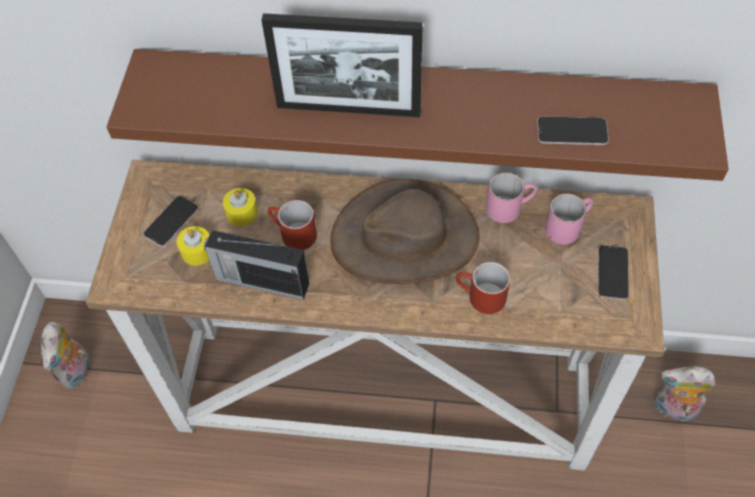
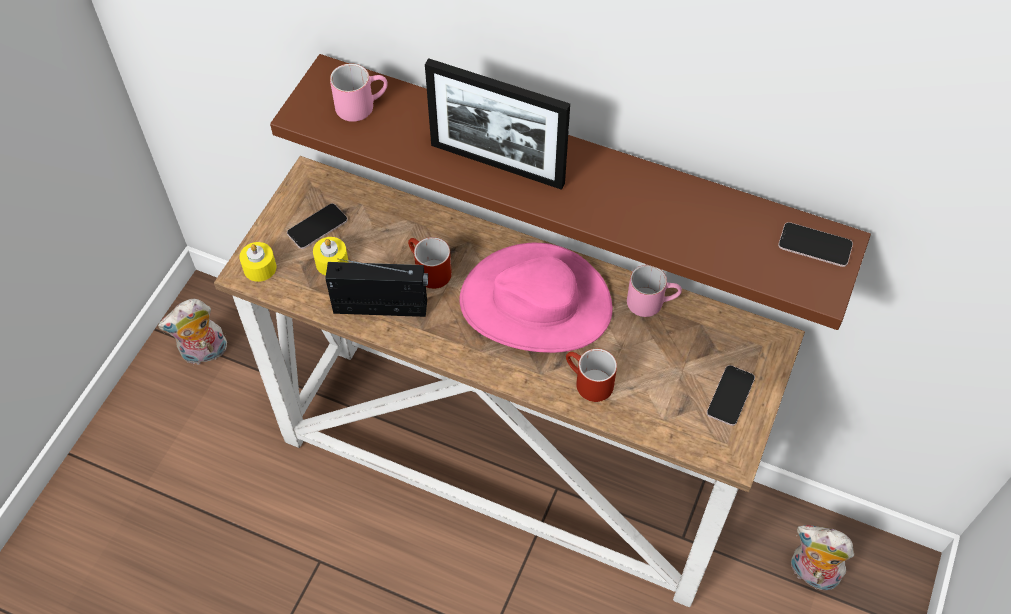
camera: 15 degrees right, 0 degrees up
plush toy [40,322,93,389] -> plush toy turned 45 degrees clockwise [158,299,227,365]
radio [204,230,309,300] -> radio turned 150 degrees clockwise [325,259,428,317]
yellow candle [223,188,258,226] -> yellow candle moved to [239,242,276,282]
brown hat [330,179,480,284] -> pink hat [459,243,613,353]
phone [537,116,609,145] -> phone moved to [778,222,853,267]
pink mug [545,193,593,245] -> pink mug moved to [330,63,388,122]

